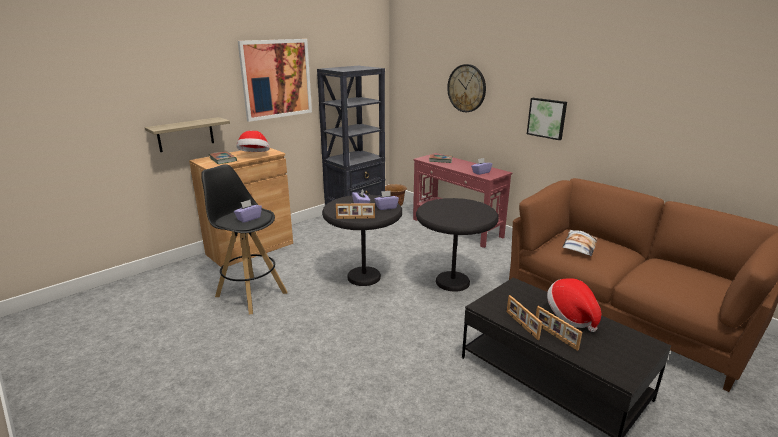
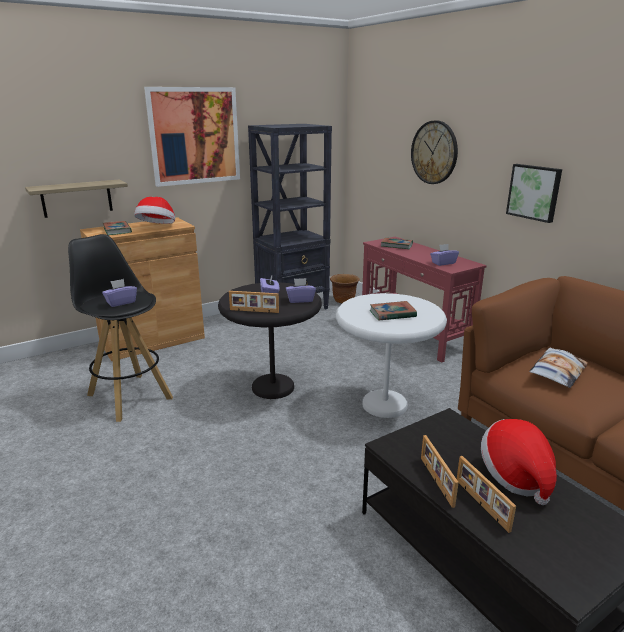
camera: 10 degrees right, 0 degrees up
black side table [416,198,498,292] -> white side table [336,293,447,418]
none -> book [370,301,417,321]

